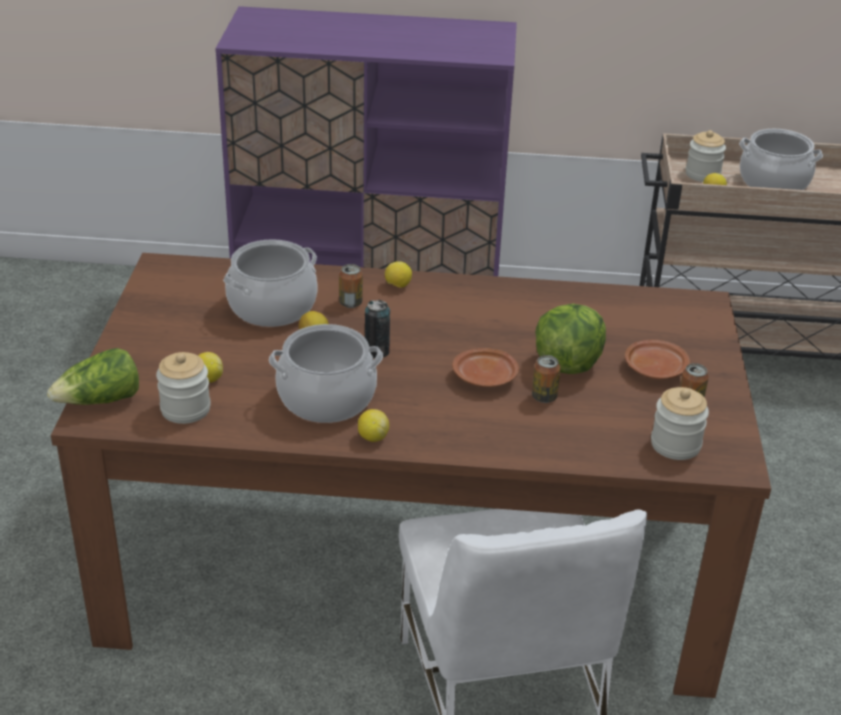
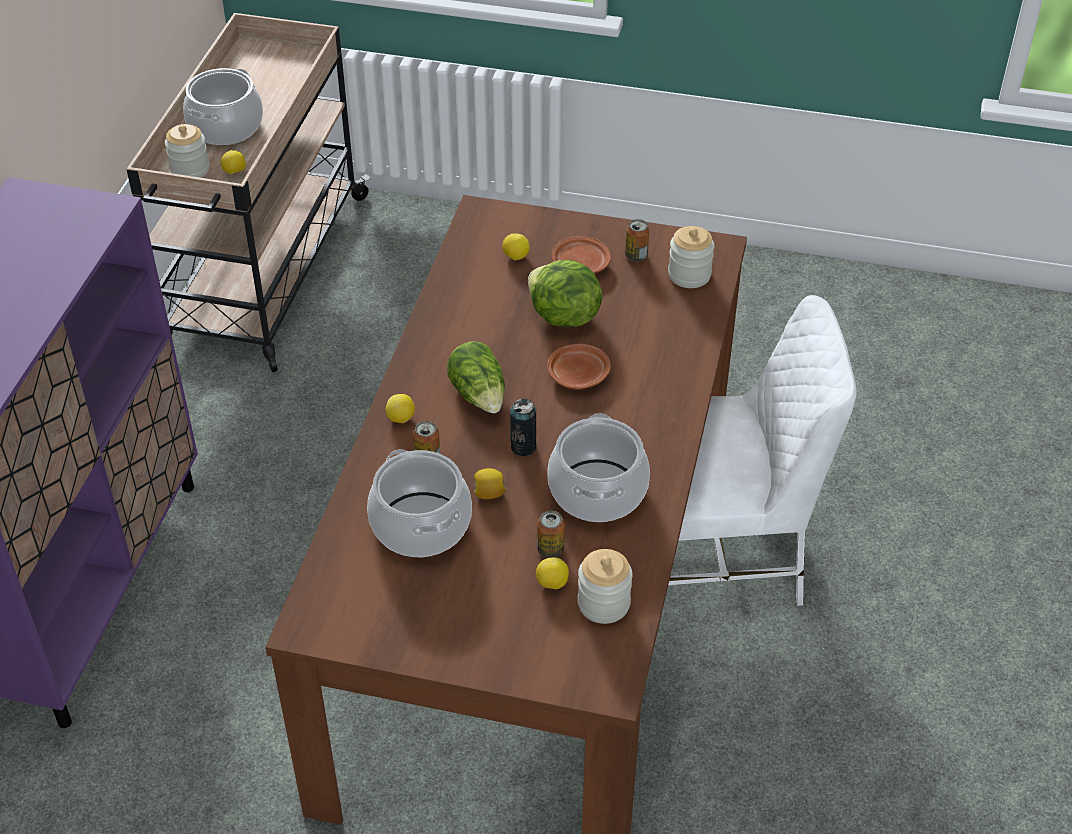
camera: 80 degrees left, 10 degrees up
lettuce [47,348,139,405] -> lettuce moved to [447,341,505,413]
lemon [358,409,389,442] -> lemon moved to [502,233,529,260]
can [532,355,560,403] -> can moved to [537,511,565,558]

